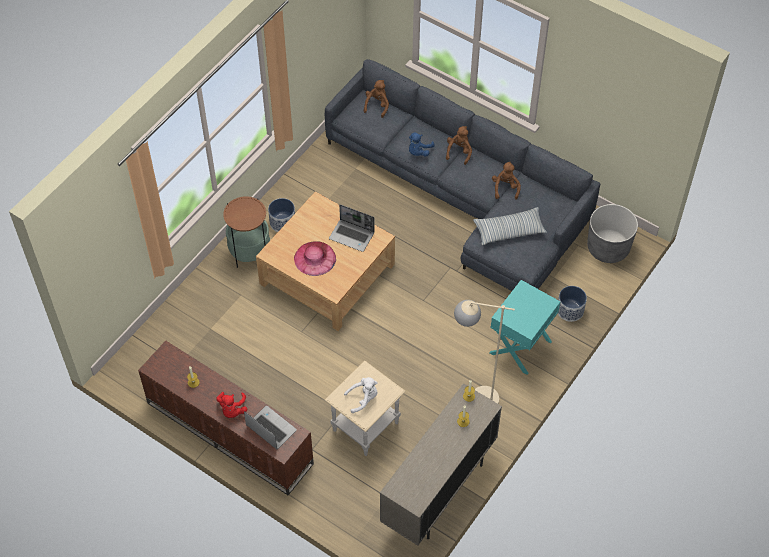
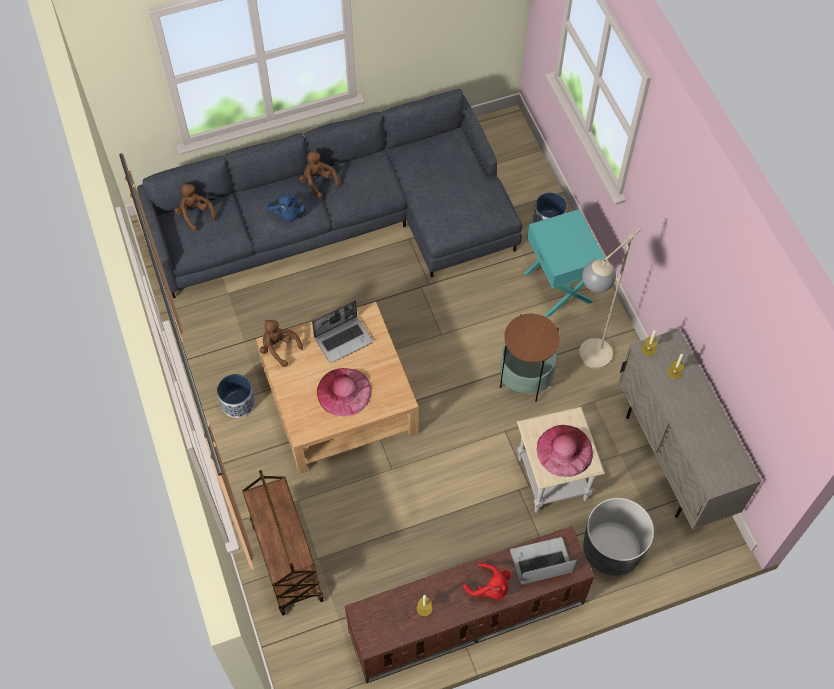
camera: 55 degrees left, 5 degrees up
side table [223,196,270,268] -> side table moved to [500,314,560,402]
white plush toy [344,377,377,413] -> pink hat [536,425,593,477]
pillow [473,207,547,245] -> none
brown plush toy [492,162,521,200] -> brown plush toy moved to [260,320,303,367]
grey planter [587,204,638,263] -> grey planter moved to [583,498,654,576]
none -> brown cart [242,470,324,616]

